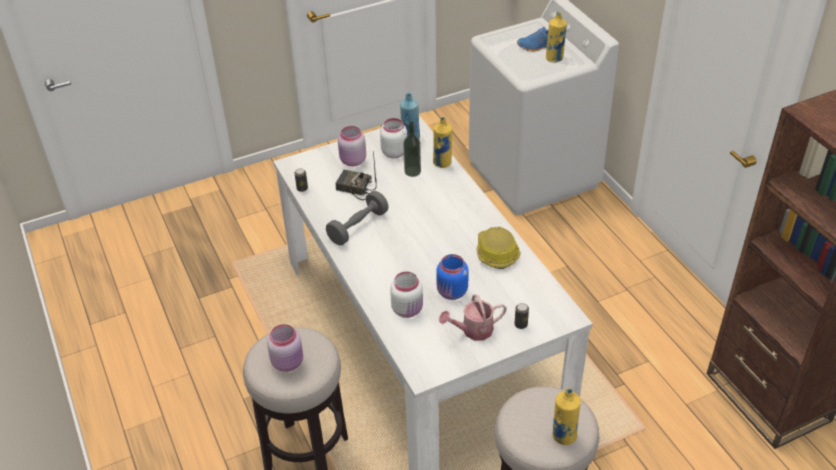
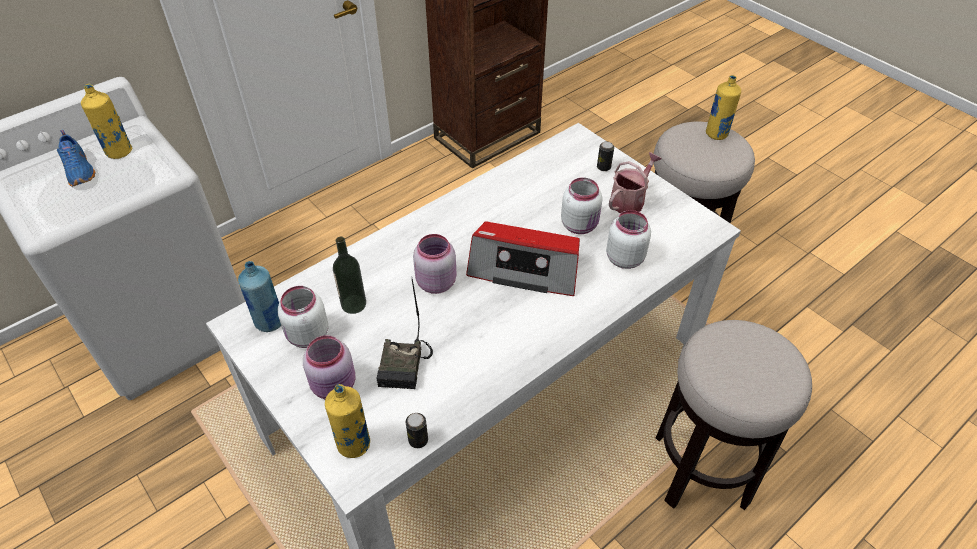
camera: 105 degrees left, 5 degrees up
pink jar [267,324,303,372] -> pink jar moved to [413,234,457,294]
grey dumbbell [326,191,389,245] -> none
yellow bottle [433,117,452,168] -> yellow bottle moved to [325,384,370,458]
blue jar [436,254,469,300] -> white jar [561,177,603,234]
watering can [439,294,507,341] -> watering can turned 105 degrees counterclockwise [609,152,662,213]
hard hat [477,226,521,269] -> none
none -> radio [466,222,580,296]

